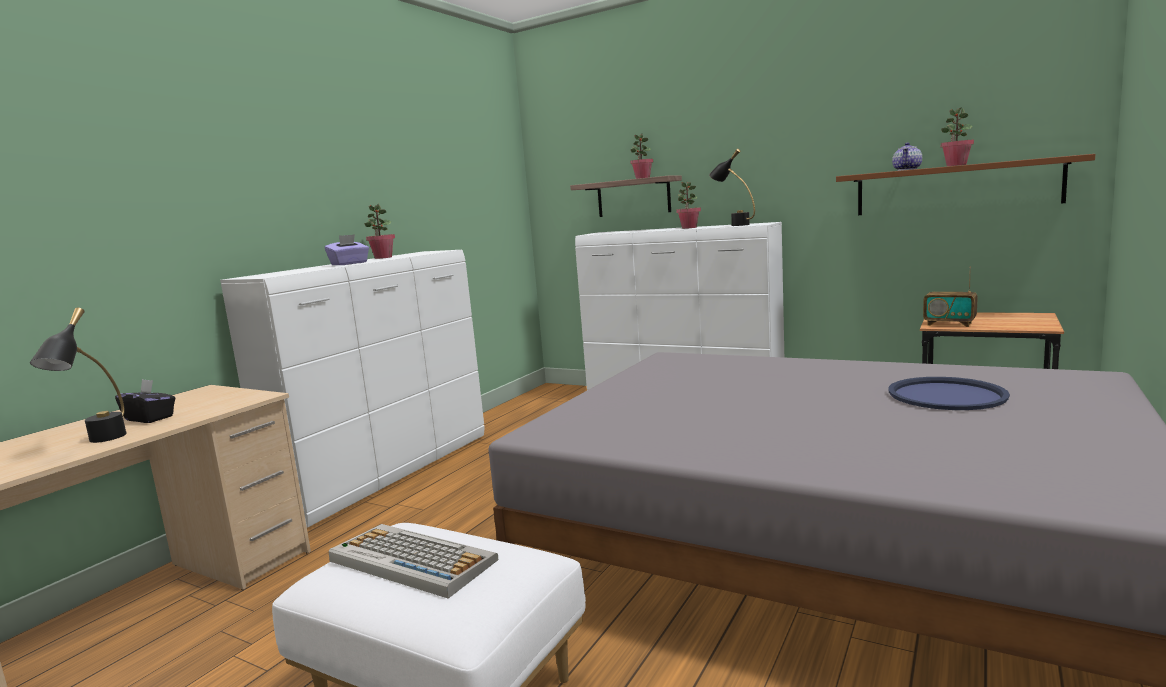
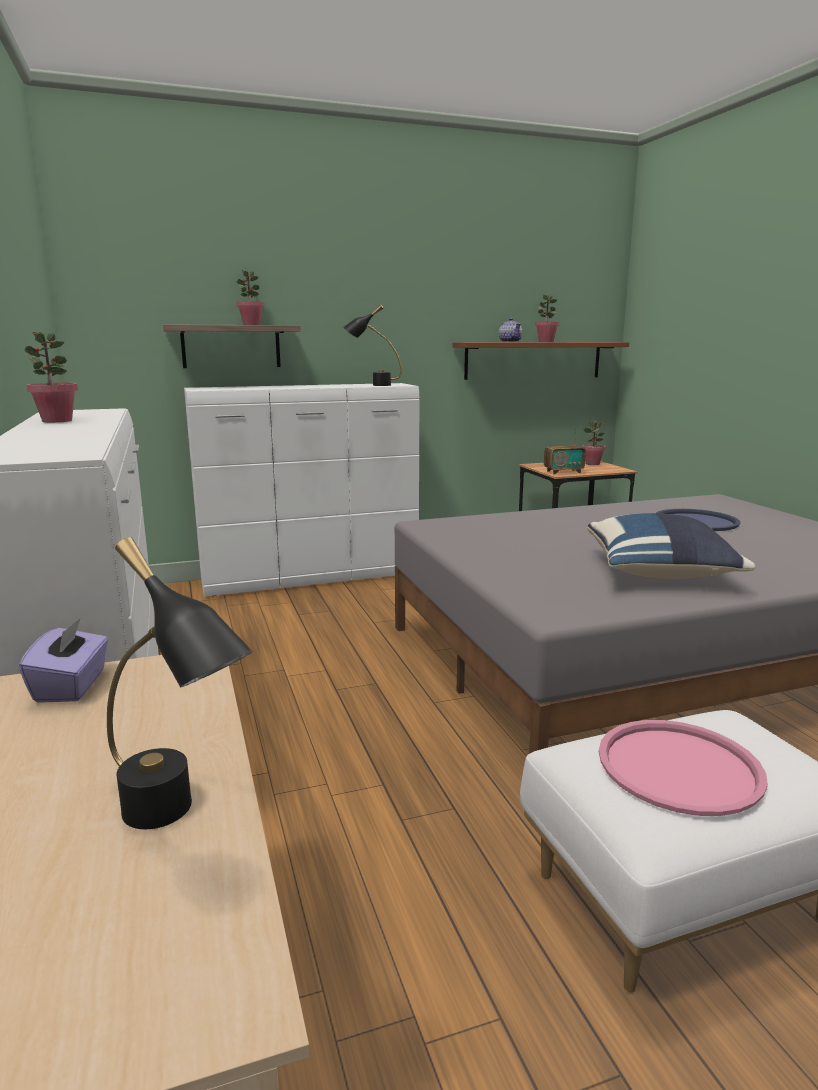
camera: 50 degrees left, 5 degrees up
black tissue box [115,379,175,423] -> none
purple tissue box [325,234,369,265] -> purple tissue box moved to [19,617,109,703]
keyboard [329,524,498,598] -> pink tray [599,720,768,816]
potted plant [676,181,701,229] -> potted plant moved to [582,420,606,465]
none -> blue pillow [587,513,755,579]

